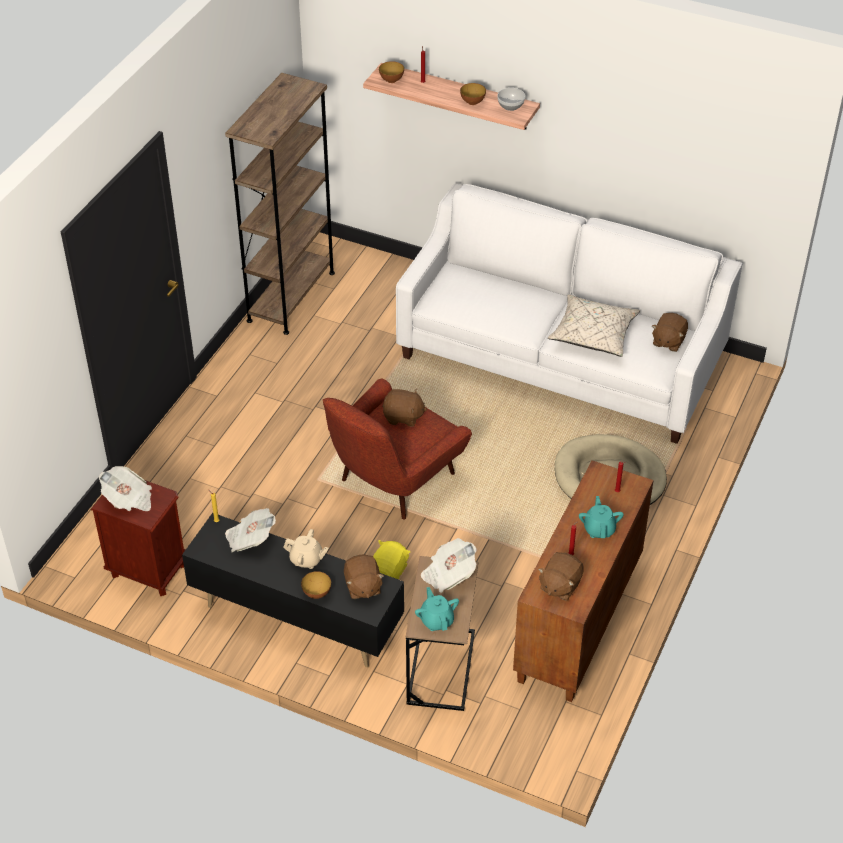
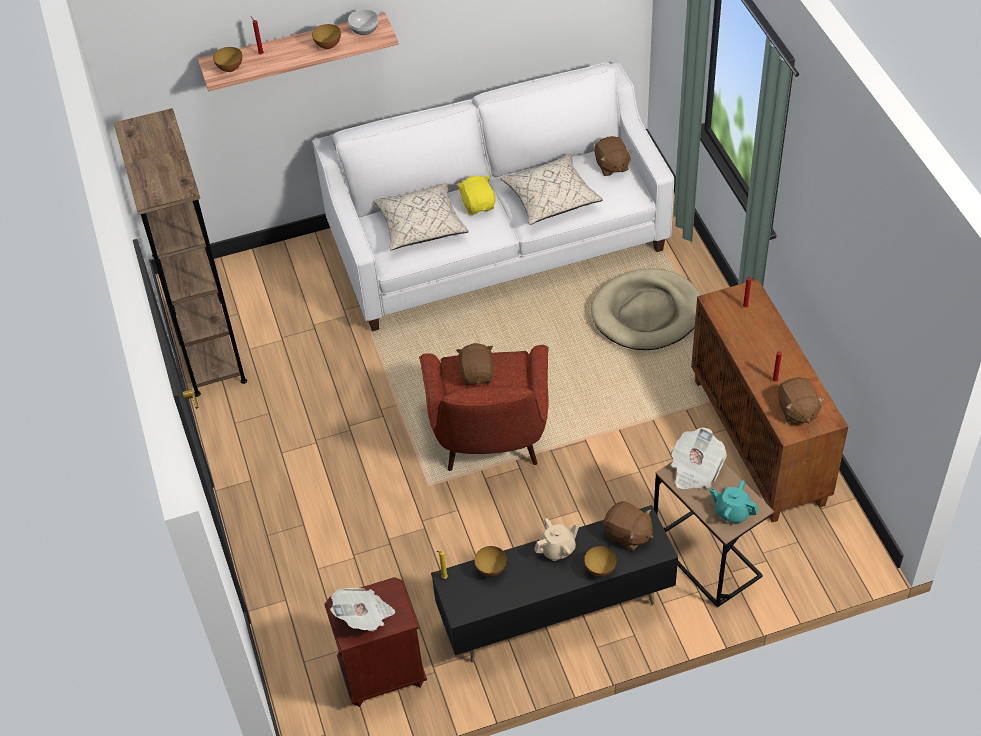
camera: 40 degrees left, 5 degrees up
newspaper [225,508,276,552] -> bowl [474,546,507,576]
yellow plush toy [373,540,410,580] -> yellow plush toy moved to [457,175,496,215]
brown plush toy [382,389,427,427] -> brown plush toy turned 60 degrees counterclockwise [456,343,494,385]
turquoise teapot [579,496,624,538] -> none
none -> beige pillow [373,183,469,250]

